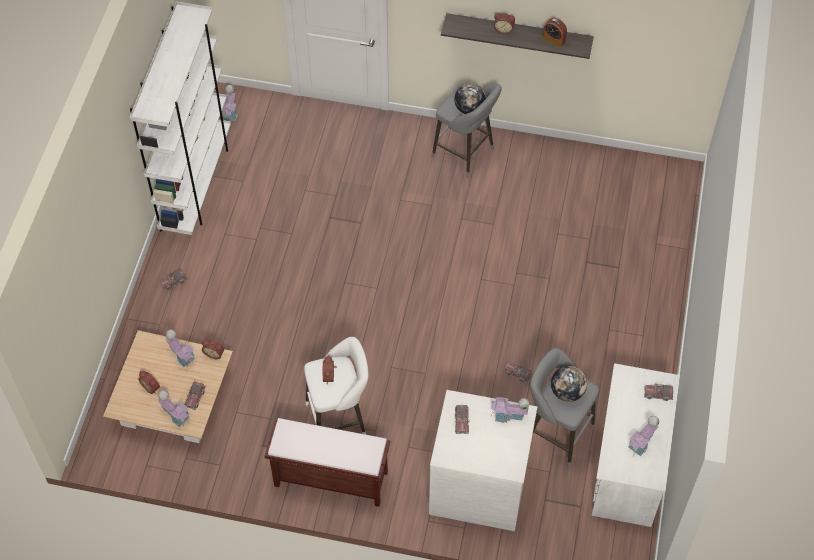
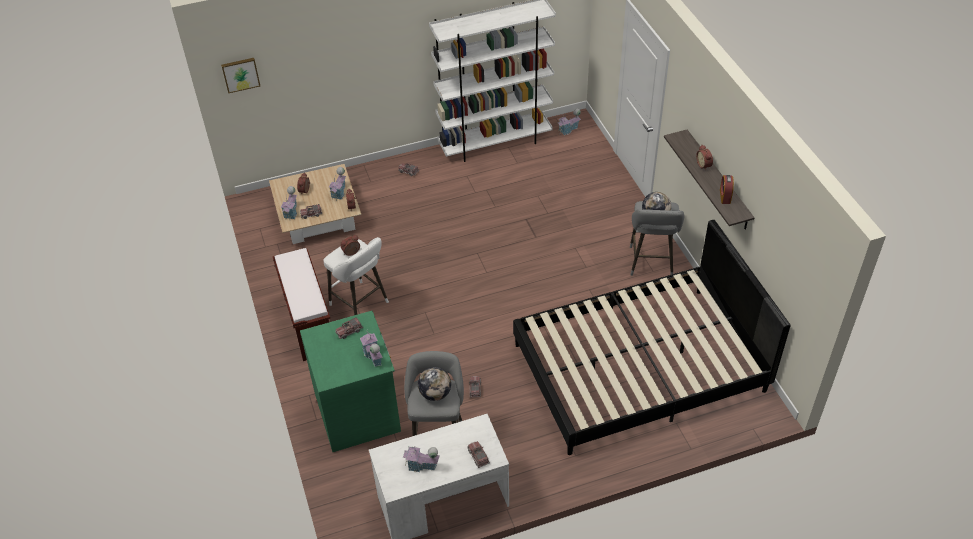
camera: 60 degrees right, 10 degrees down
white dresser [429,390,537,531] -> green dresser [300,311,401,452]
none -> picture [221,58,260,93]
none -> black bed [513,220,791,455]

